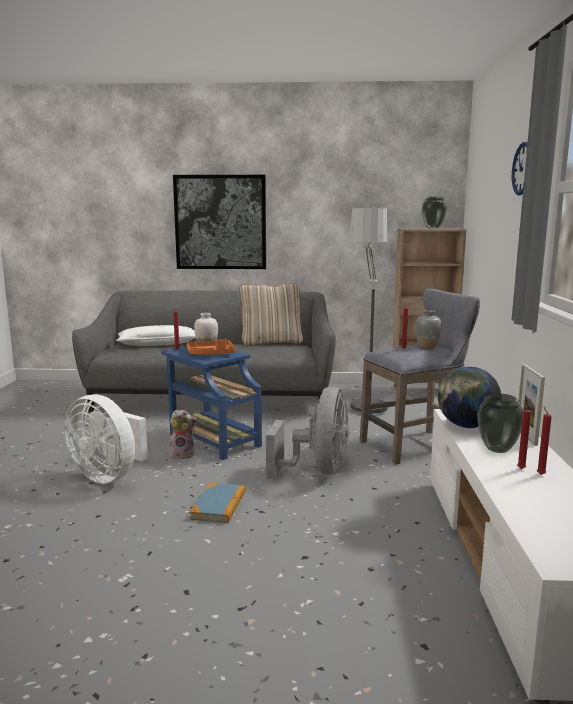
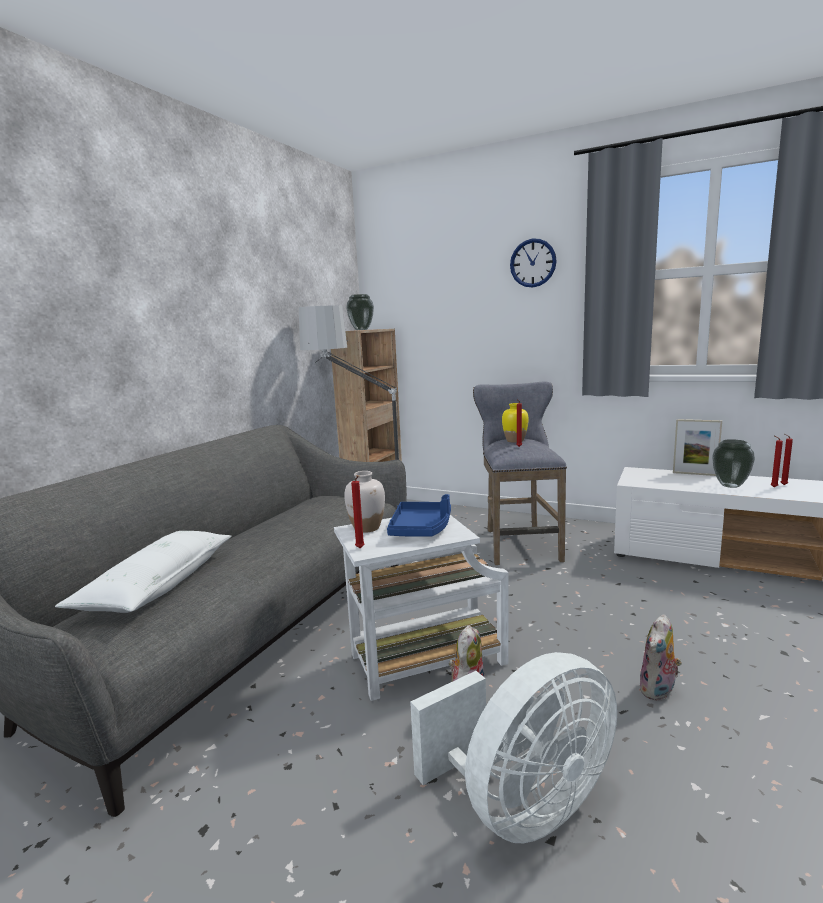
camera: 65 degrees left, 0 degrees up
blue side table [161,347,262,460] -> white side table [334,515,509,701]
picture [173,175,266,269] -> none
orange tray [187,339,235,355] -> blue tray [387,494,451,537]
book [190,483,245,523] -> plush toy [639,614,682,701]
beige pillow [239,283,303,346] -> none
grey fan [266,387,349,480] -> none
grey vase [416,310,442,348] -> yellow vase [502,403,529,443]
globe [438,366,501,428] -> none

